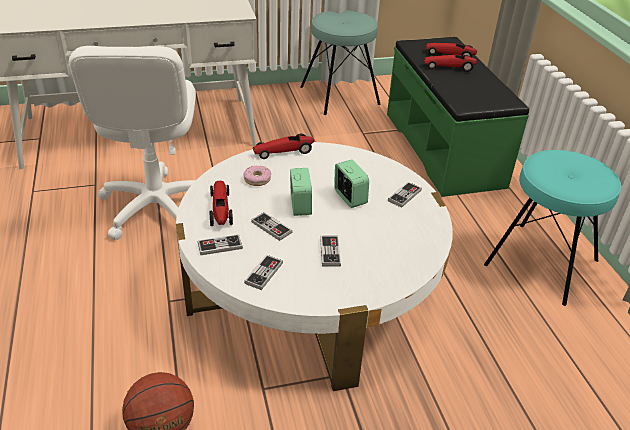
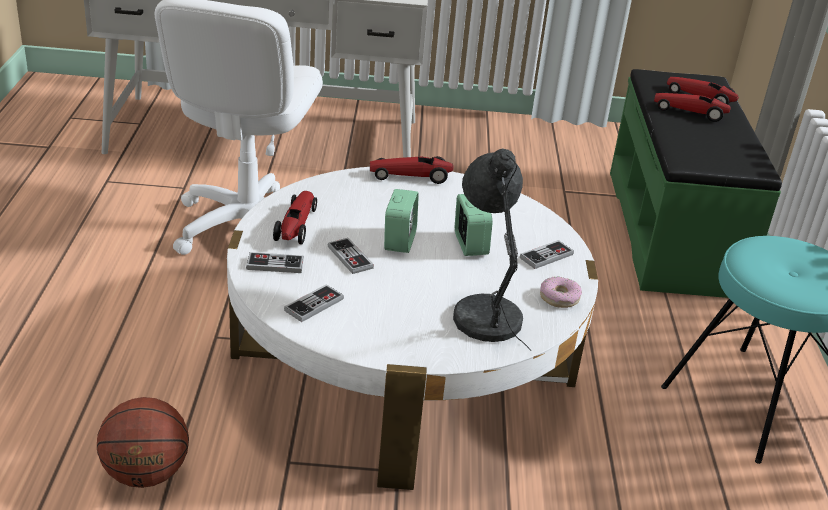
camera: 15 degrees right, 5 degrees down
donut [244,166,271,186] -> donut moved to [540,277,582,308]
turquoise stool [300,10,381,115] -> none
game controller [320,236,341,267] -> none
none -> grey table lamp [453,148,531,351]

